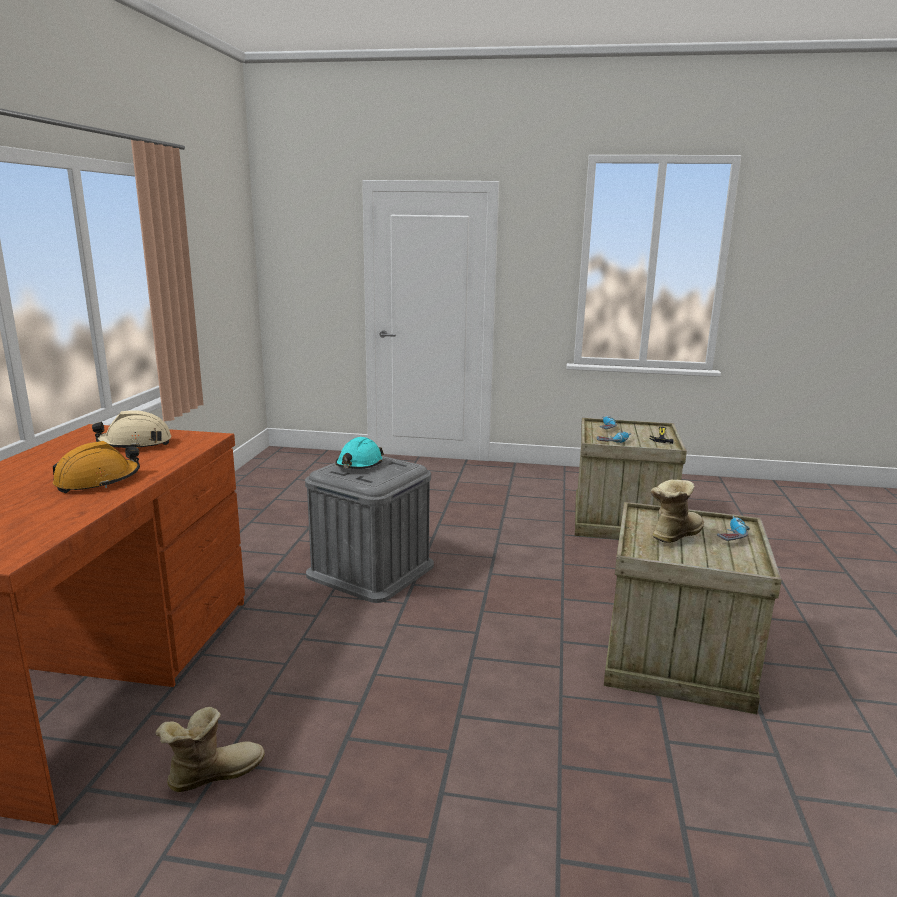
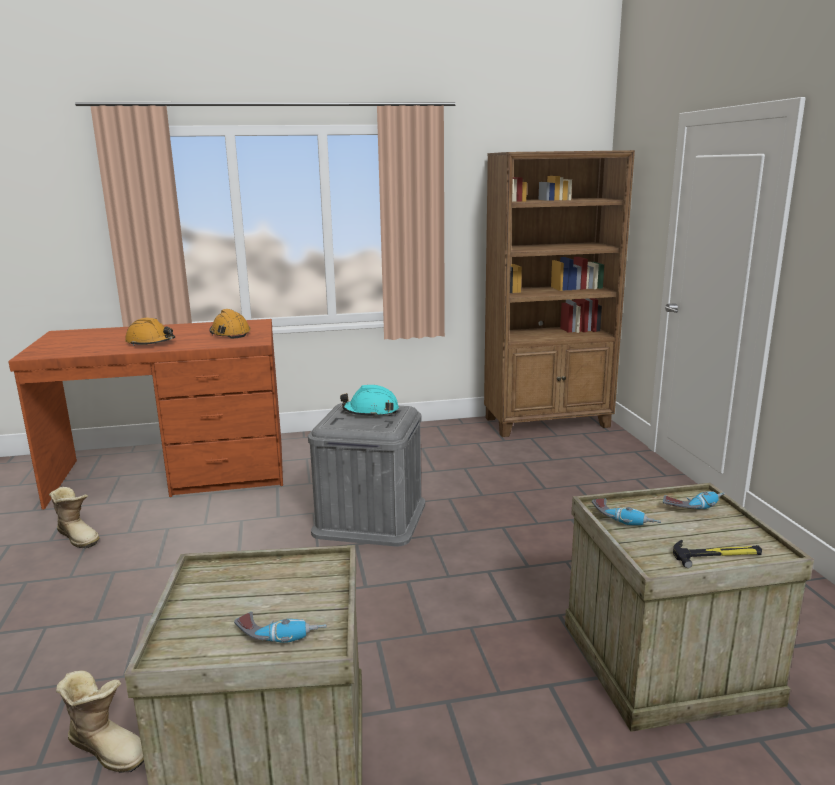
camera: 70 degrees right, 0 degrees up
beige hard hat [92,410,172,448] -> orange hard hat [209,309,251,339]
boot [650,480,704,543] -> boot moved to [56,670,144,773]
none -> brown bookcase [484,150,635,437]

